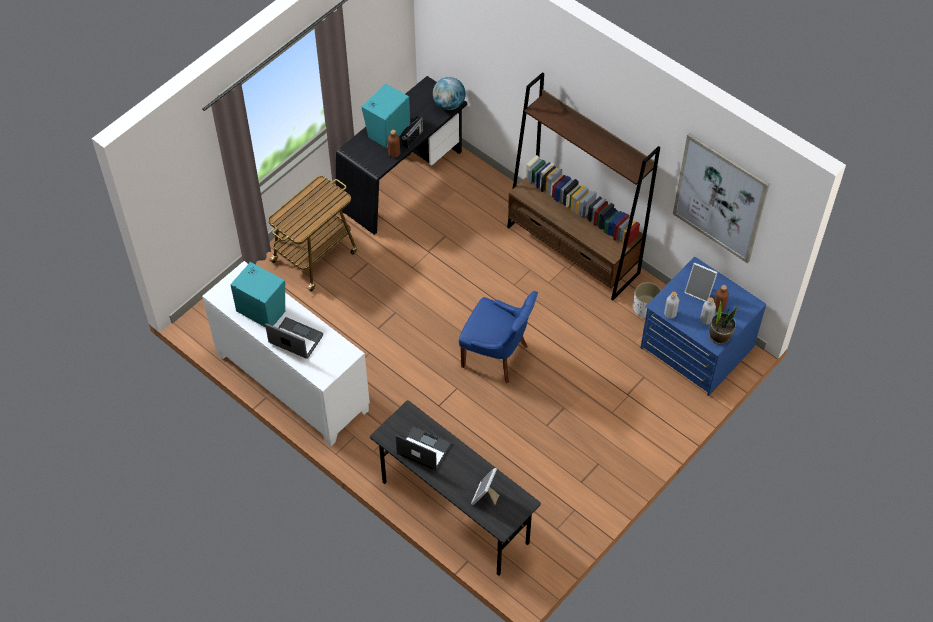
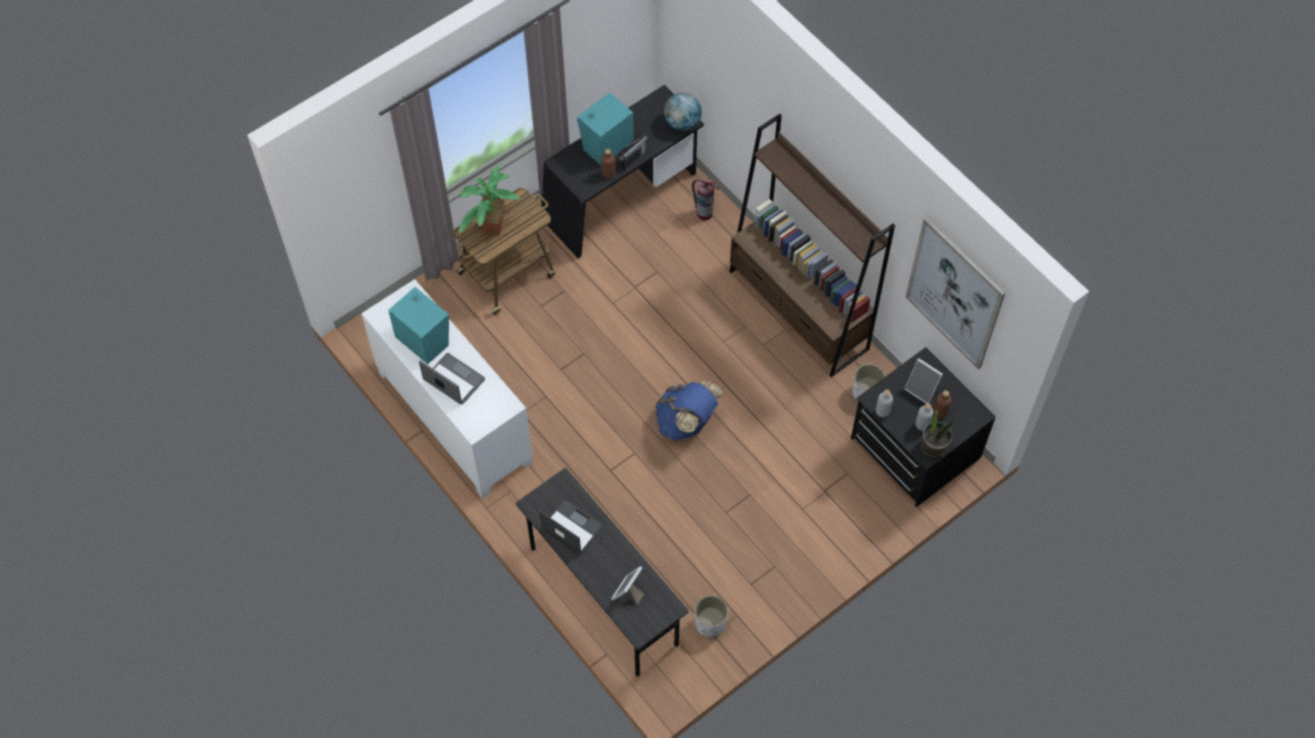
camera: 10 degrees right, 5 degrees up
blue chair [459,291,538,383] -> blue backpack [655,381,723,441]
blue dresser [640,257,767,396] -> black dresser [851,347,996,507]
none -> potted plant [459,165,520,235]
none -> fire extinguisher [692,178,719,221]
none -> white planter [695,595,728,637]

